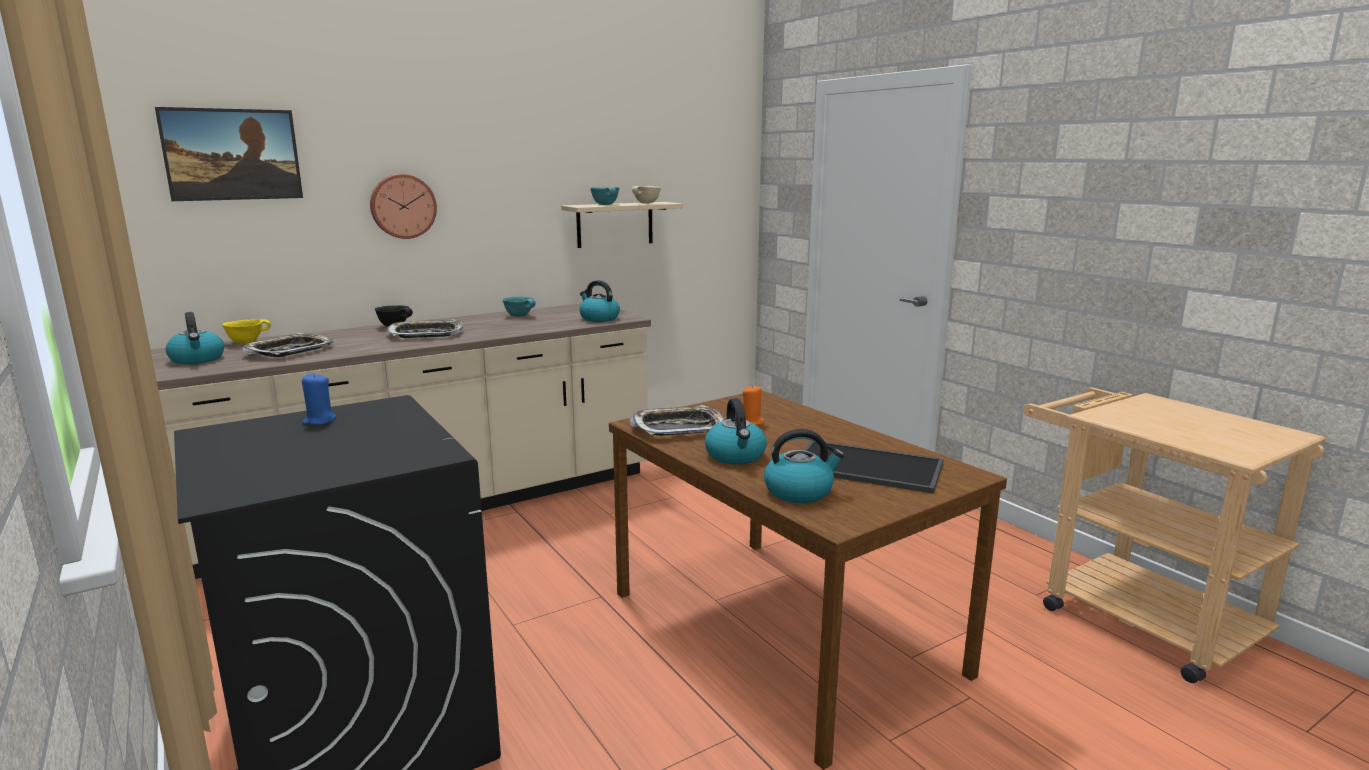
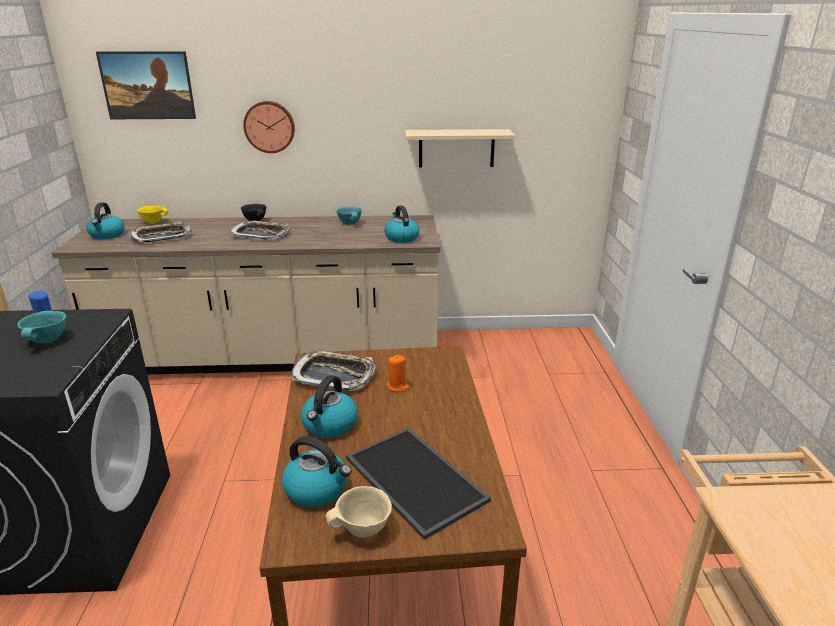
camera: 30 degrees right, 10 degrees up
turquoise bowl [590,187,619,205] -> turquoise bowl moved to [17,311,66,343]
beige bowl [632,186,661,203] -> beige bowl moved to [326,486,392,538]

